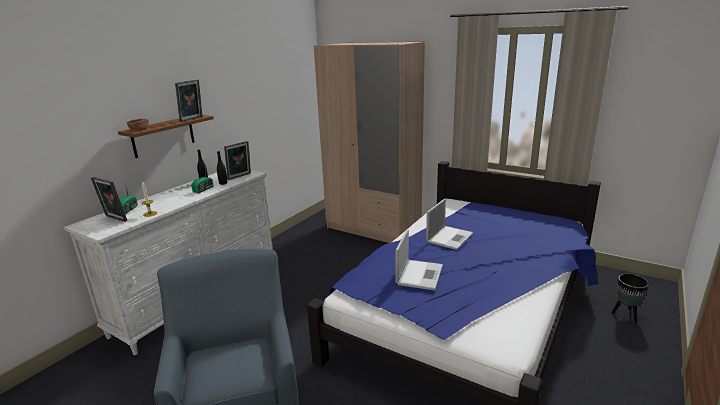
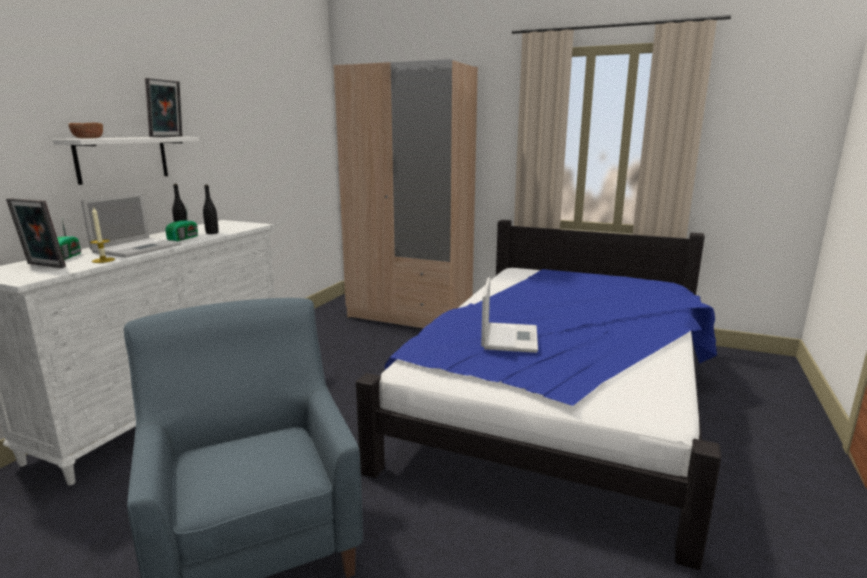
camera: 10 degrees left, 5 degrees down
brown shelf [118,115,214,158] -> white shelf [53,137,199,185]
picture frame [224,141,251,180] -> none
laptop [426,199,473,250] -> laptop moved to [81,193,182,258]
black planter [611,274,649,323] -> none

